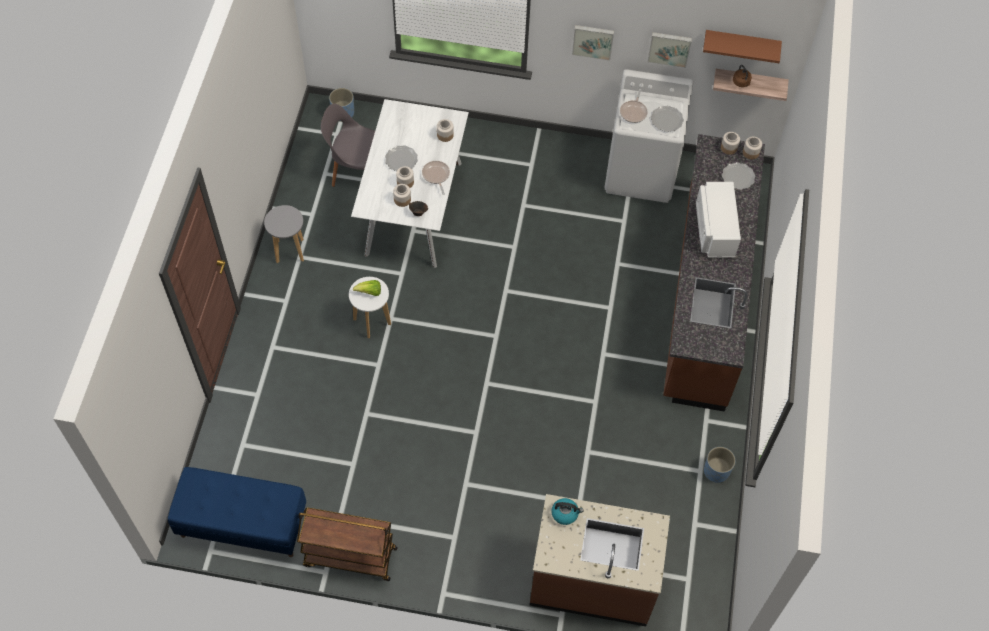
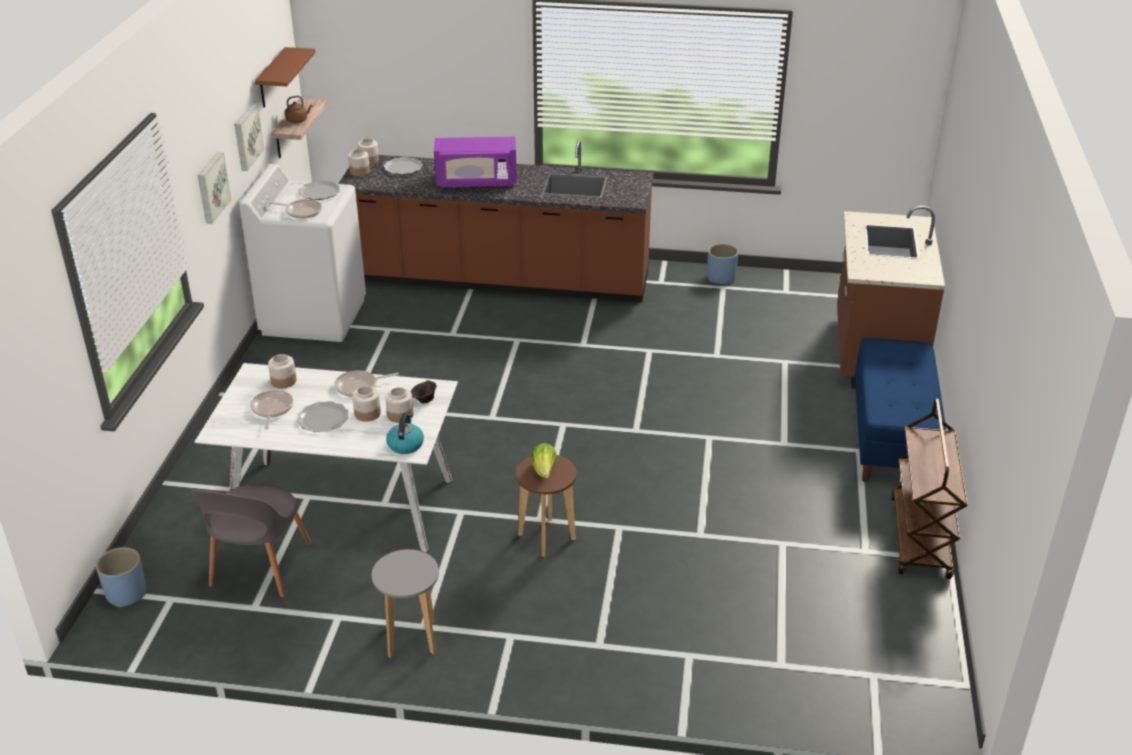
camera: 90 degrees left, 25 degrees down
blue bench [168,467,306,557] -> blue bench moved to [855,338,946,482]
white stool [349,277,391,338] -> brown stool [516,455,576,557]
kettle [551,498,583,525] -> kettle moved to [386,413,424,454]
white microwave [696,182,741,257] -> purple microwave [434,137,517,187]
none -> frying pan [250,390,294,429]

